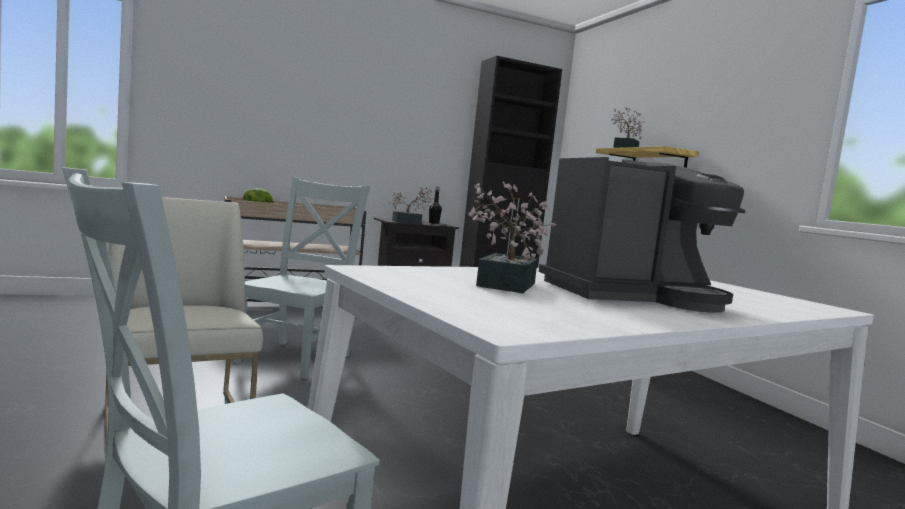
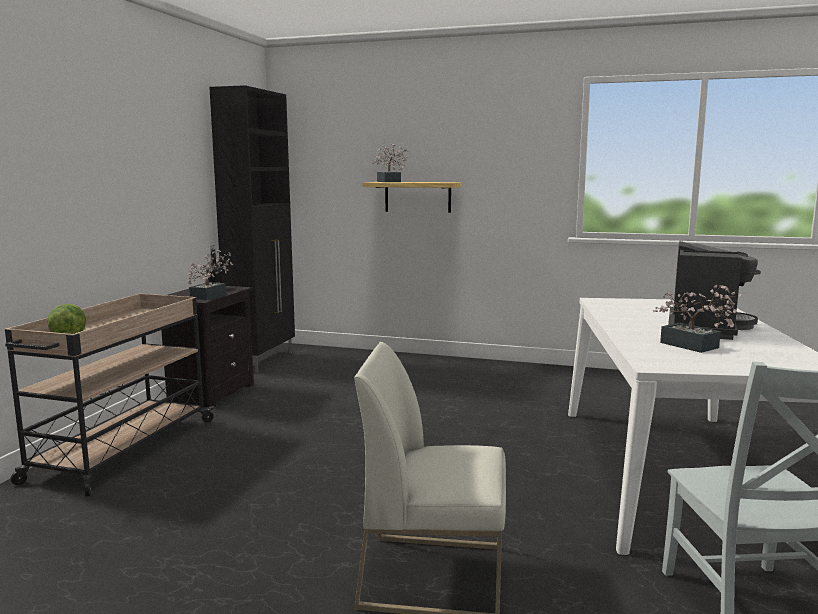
camera: 50 degrees left, 5 degrees up
grey chair [233,178,370,379] -> none

